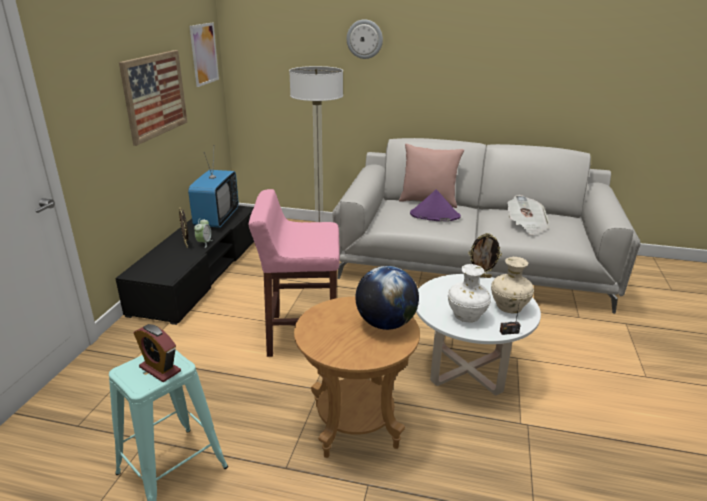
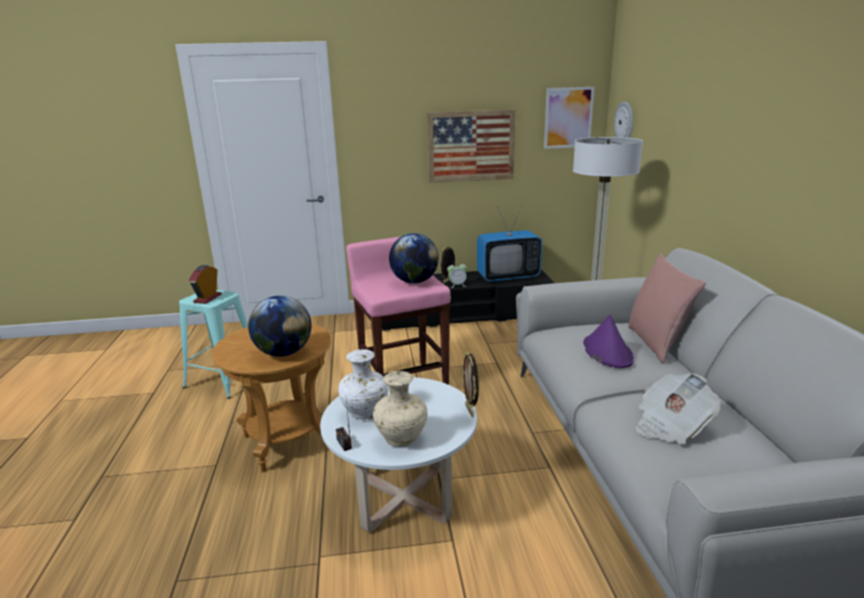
camera: 70 degrees right, 5 degrees down
wall clock [347,19,383,59] -> wall clock moved to [614,101,633,138]
none -> globe [389,233,439,283]

